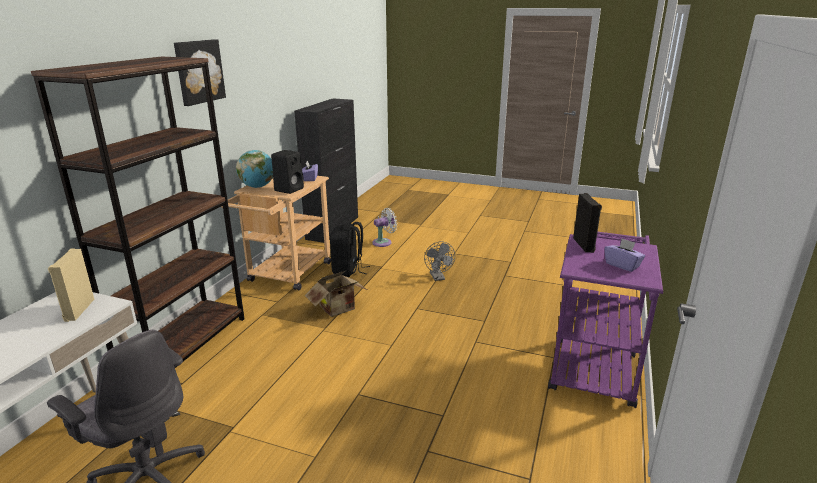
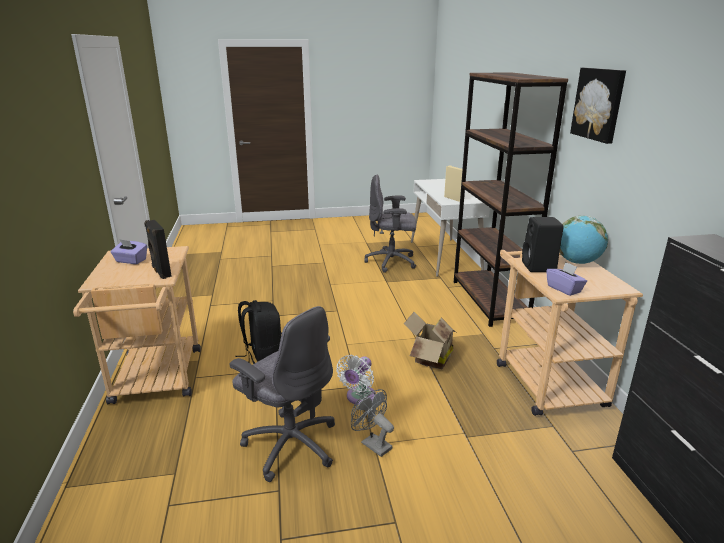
camera: 150 degrees right, 0 degrees up
black backpack [330,222,370,277] -> black backpack moved to [235,300,282,364]
white fan [372,208,397,247] -> white fan moved to [336,355,376,405]
purple cart [548,232,663,408] -> beige cart [73,246,201,404]
none -> grey office chair [230,306,335,482]

